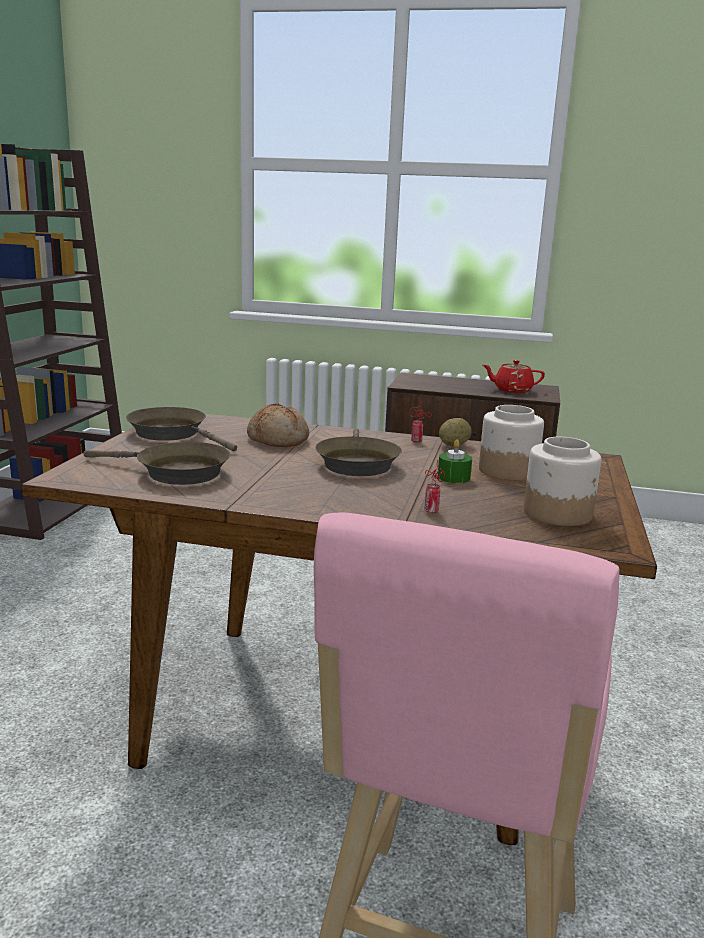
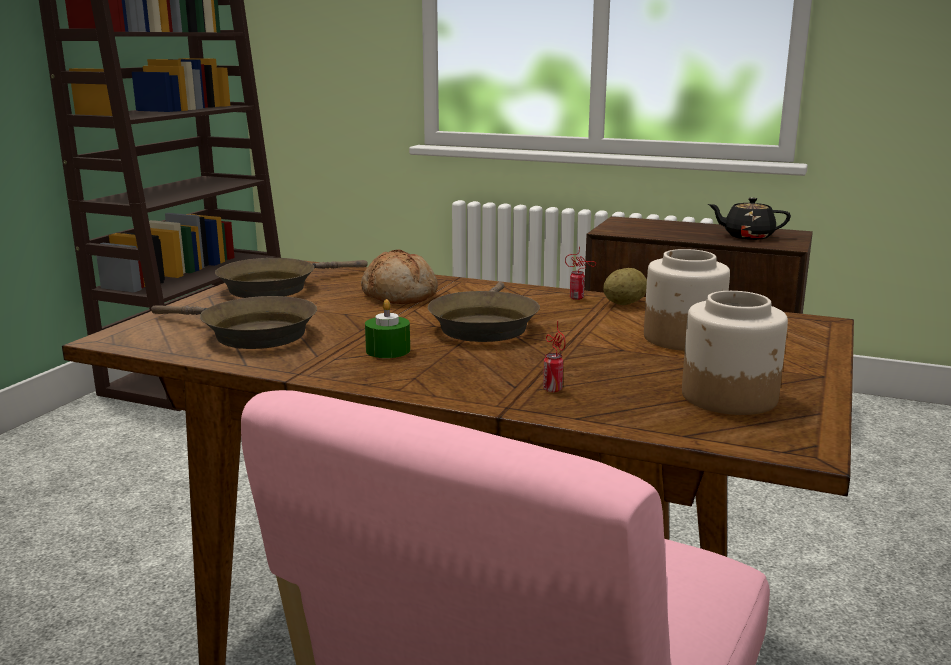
camera: 10 degrees right, 0 degrees up
brown frying pan [126,407,237,451] -> brown frying pan turned 90 degrees counterclockwise [215,258,368,298]
green candle [438,440,472,483] -> green candle moved to [365,299,410,358]
red teapot [483,360,545,393] -> black teapot [708,198,791,240]

